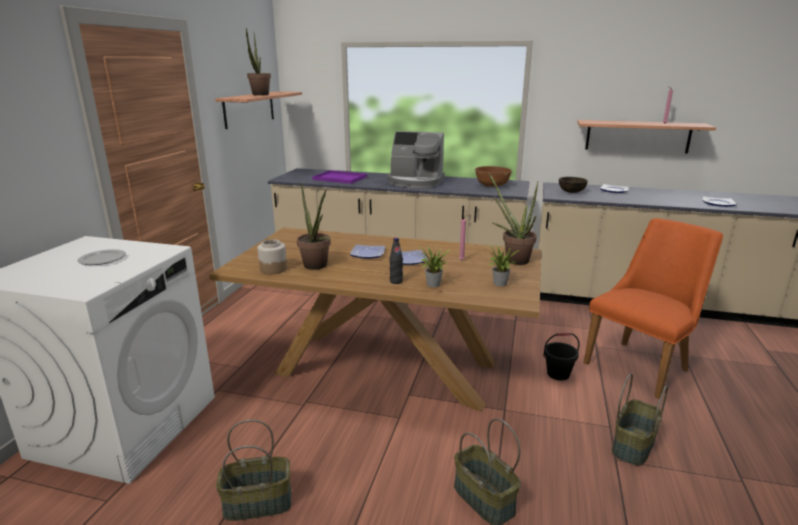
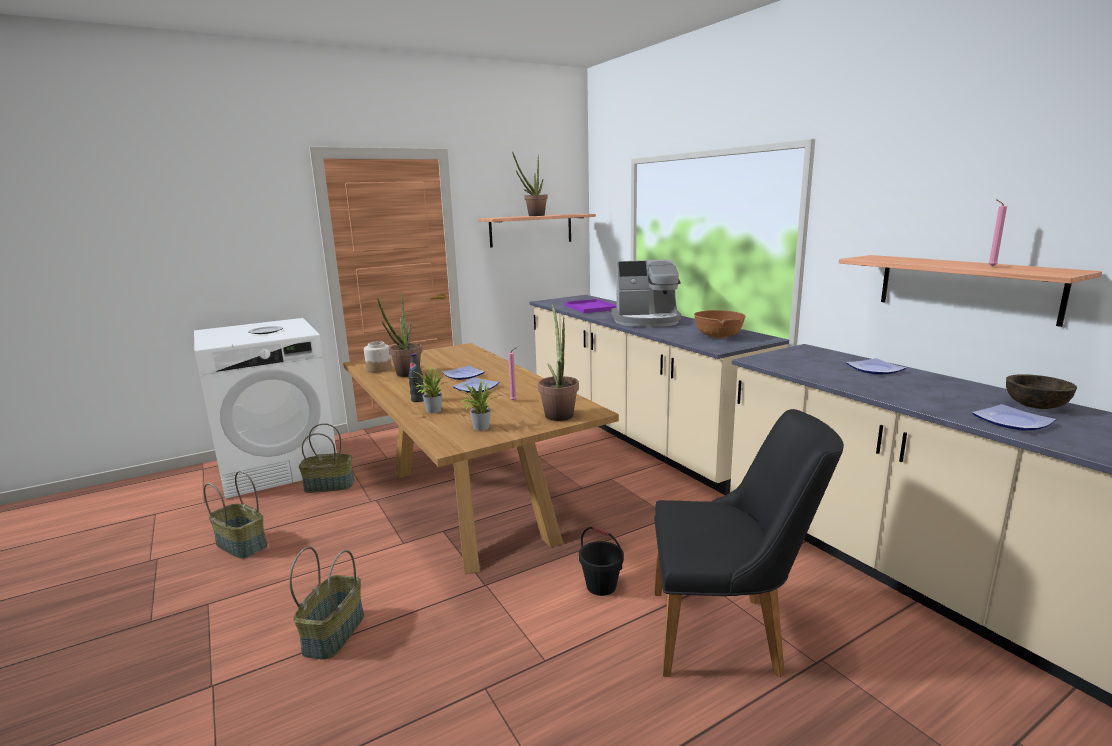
camera: 45 degrees right, 5 degrees down
coffee machine [388,131,444,188] -> coffee machine turned 60 degrees counterclockwise [611,259,681,327]
brown bowl [559,177,588,193] -> brown bowl moved to [1006,374,1077,409]
orange chair [584,218,723,399] -> black chair [654,409,844,678]
basket [612,373,668,466] -> basket moved to [299,424,354,493]

